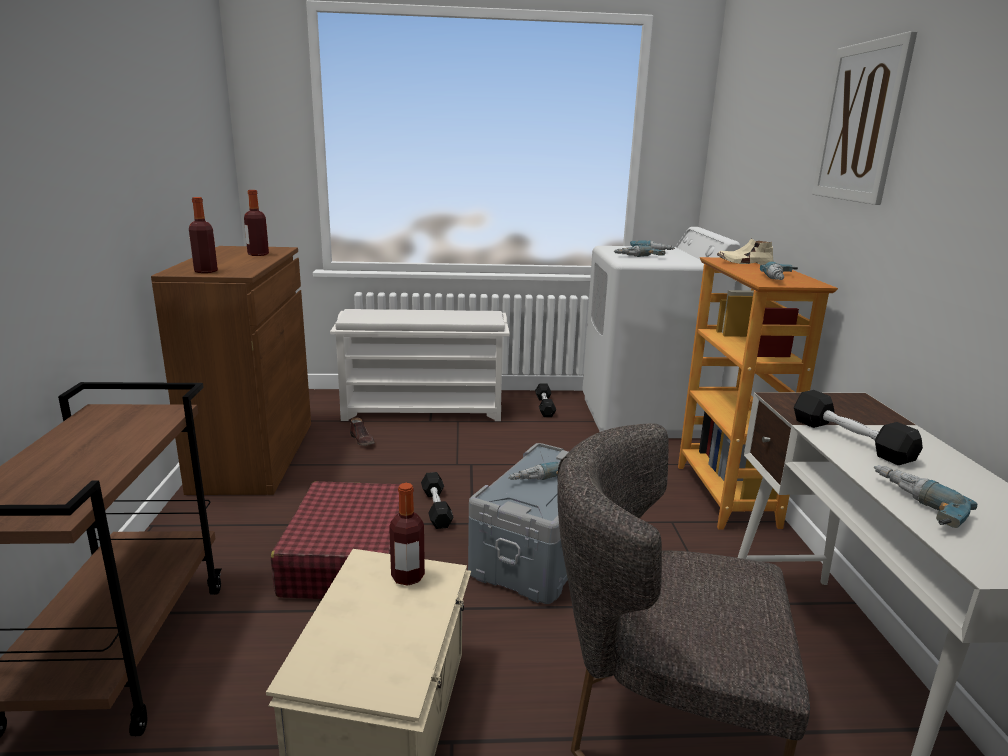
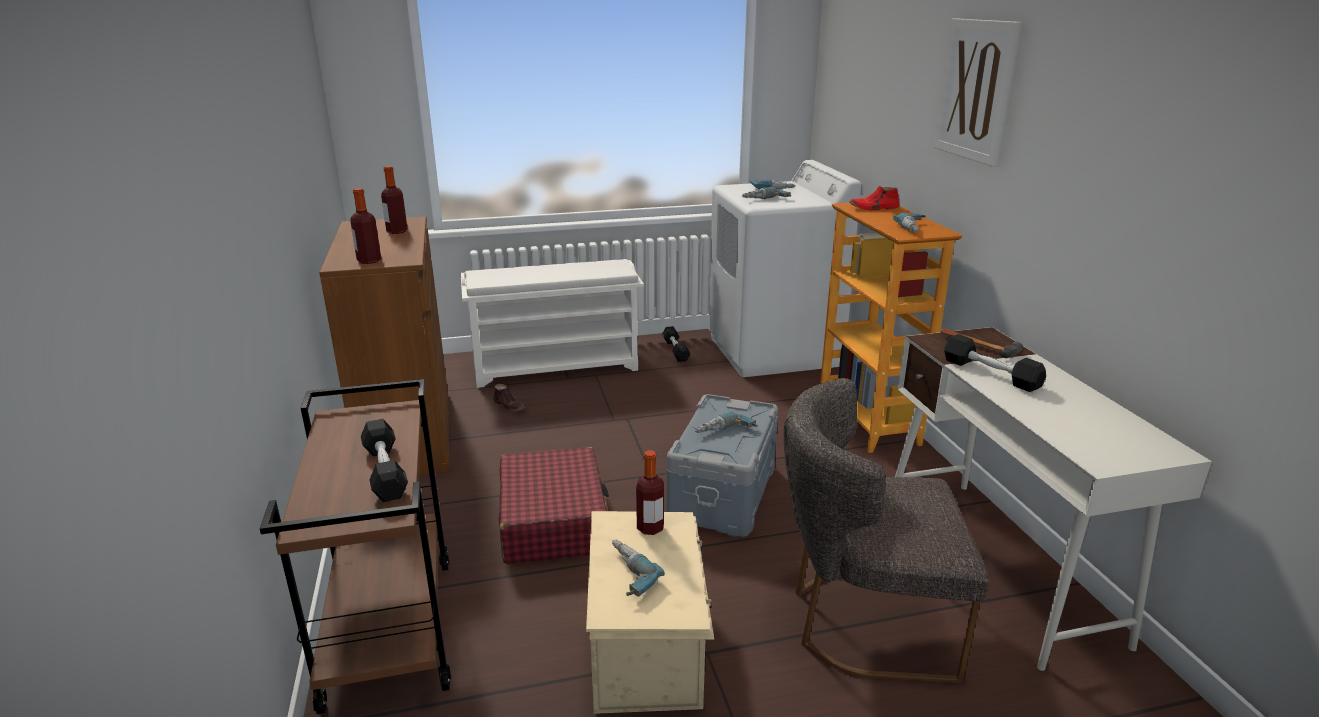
camera: 10 degrees left, 5 degrees up
black dumbbell [421,472,454,529] -> black dumbbell moved to [361,419,408,502]
beige shoe [717,239,773,264] -> red shoe [849,186,899,211]
power drill [874,465,977,528] -> power drill moved to [612,540,665,597]
none -> hammer [940,329,1023,358]

